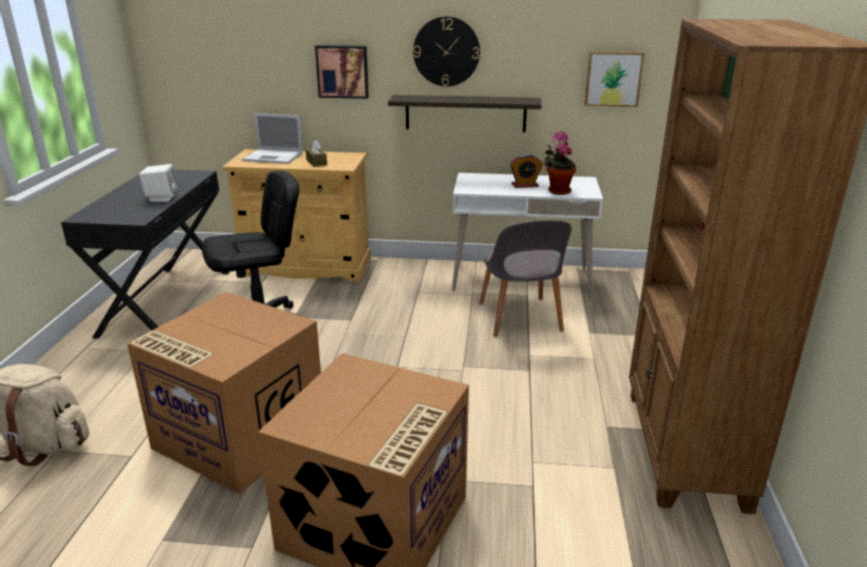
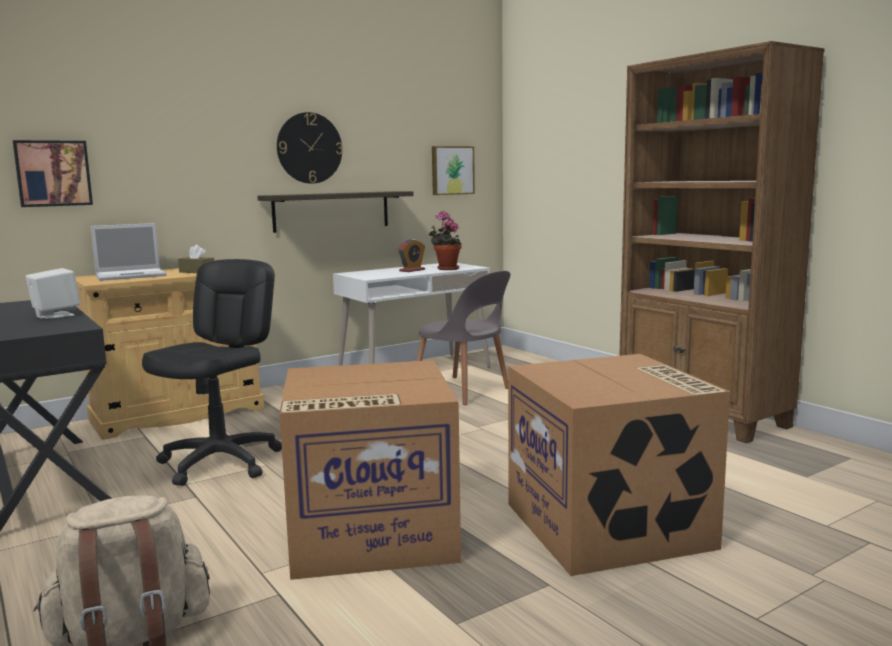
camera: 40 degrees left, 15 degrees down
picture [315,45,369,99] -> picture moved to [13,140,93,207]

